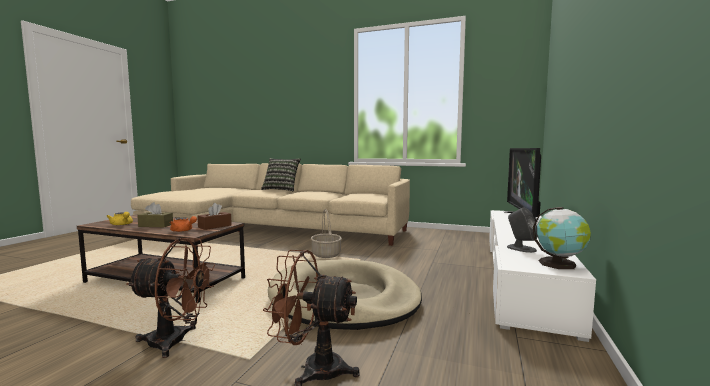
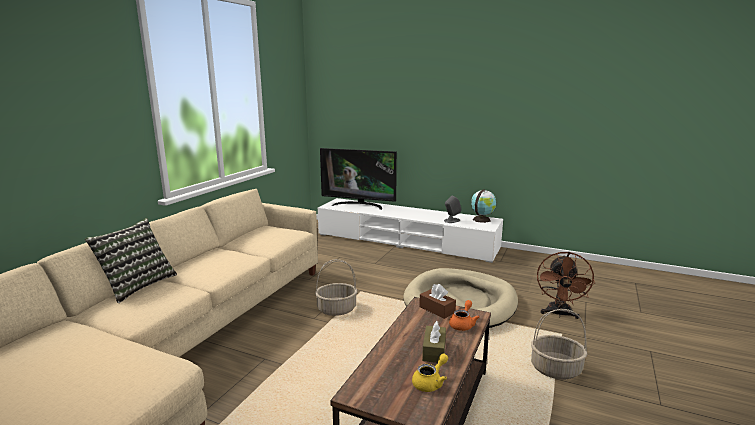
camera: 85 degrees left, 10 degrees up
brown fan [126,238,216,358] -> basket [531,309,588,380]

